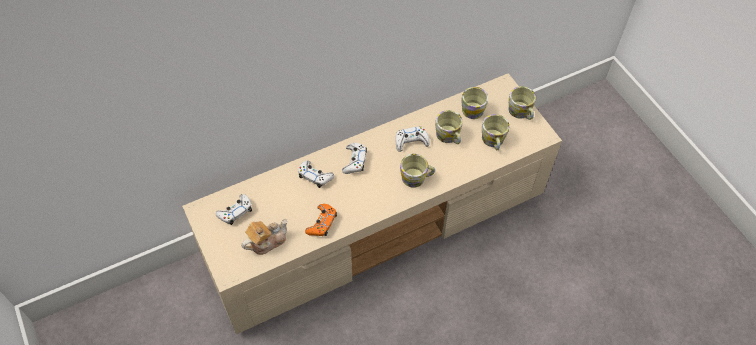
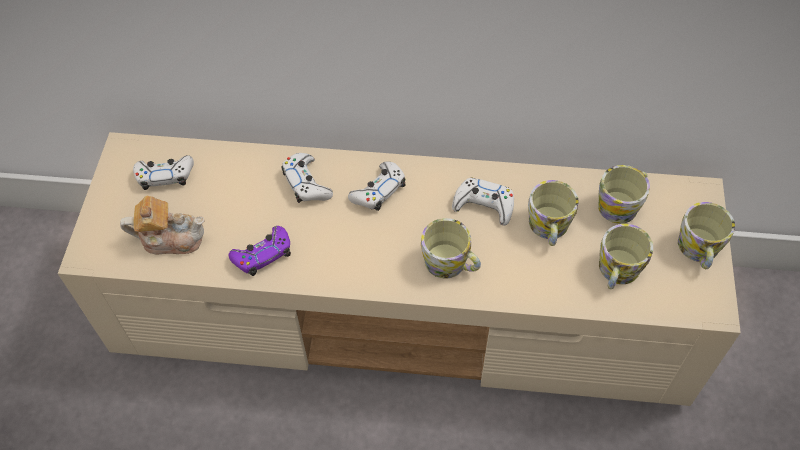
camera: 35 degrees right, 0 degrees up
orange game controller [305,204,337,236] -> purple game controller [229,226,291,276]

